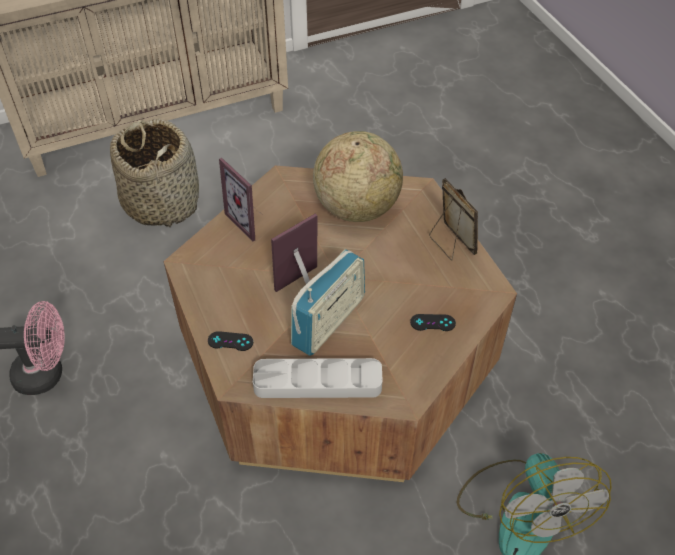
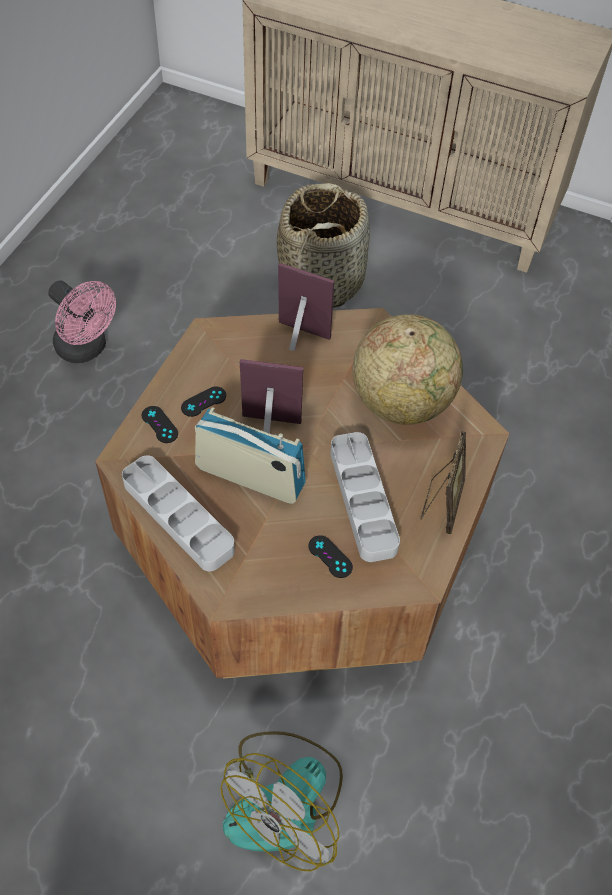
camera: 45 degrees right, 5 degrees up
picture frame [219,158,258,242] -> picture frame turned 105 degrees clockwise [278,263,334,351]
radio [291,249,365,356] -> radio turned 150 degrees counterclockwise [195,407,306,504]
none -> black game controller [181,386,226,417]
none -> grey tray [330,432,400,562]

